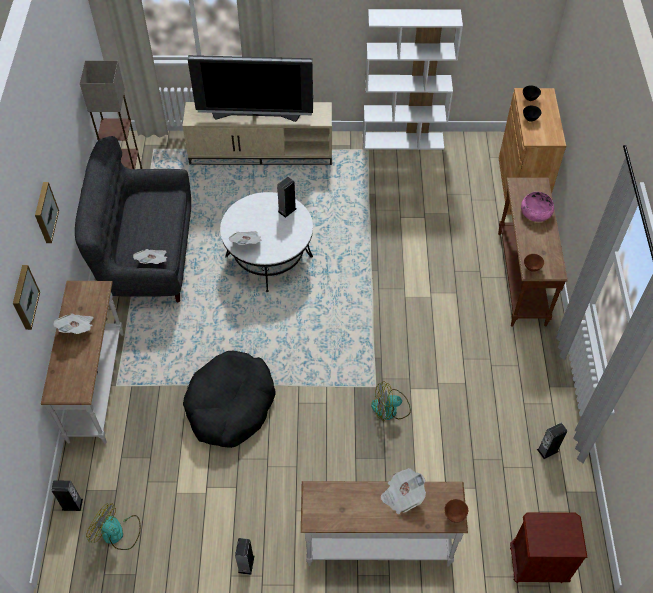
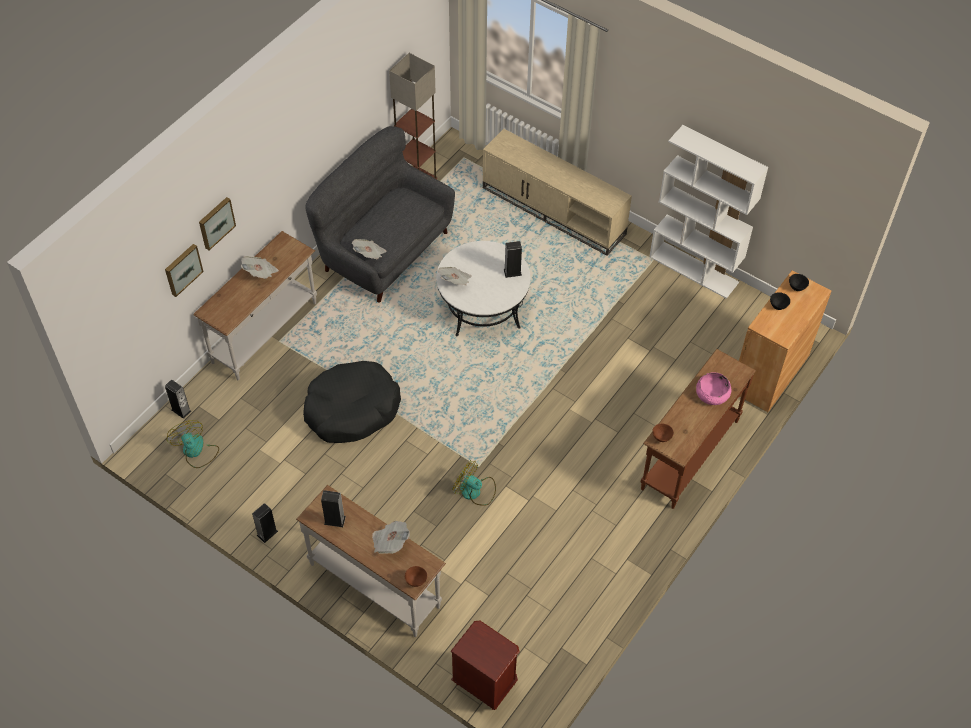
camera: 35 degrees right, 0 degrees up
picture [35,182,59,243] -> picture moved to [165,244,204,297]
television [188,55,313,122] -> none
speaker [537,423,567,459] -> speaker moved to [321,490,346,527]

